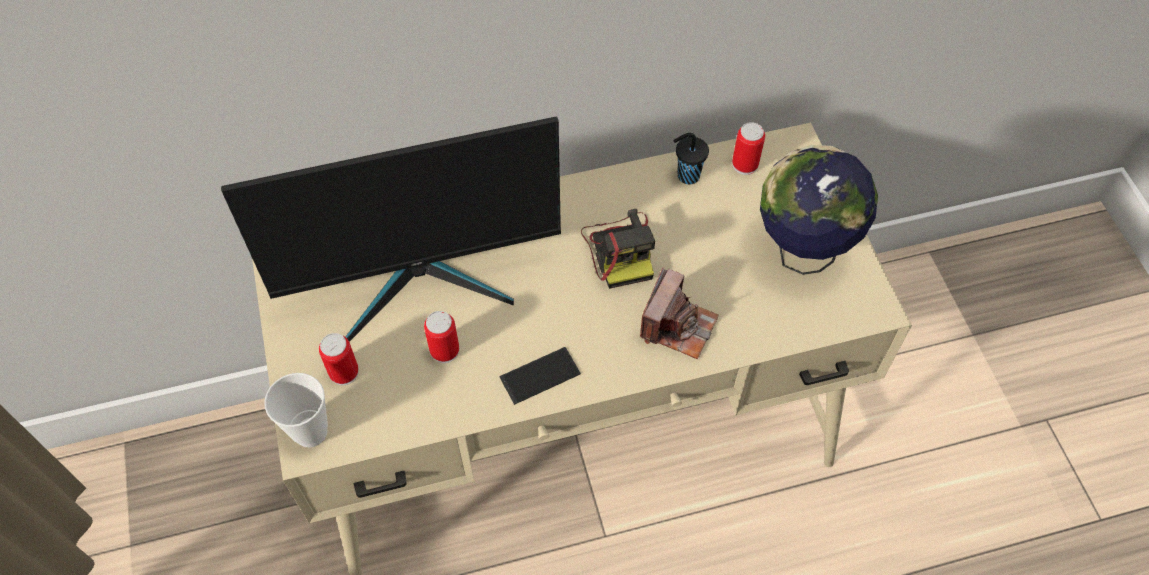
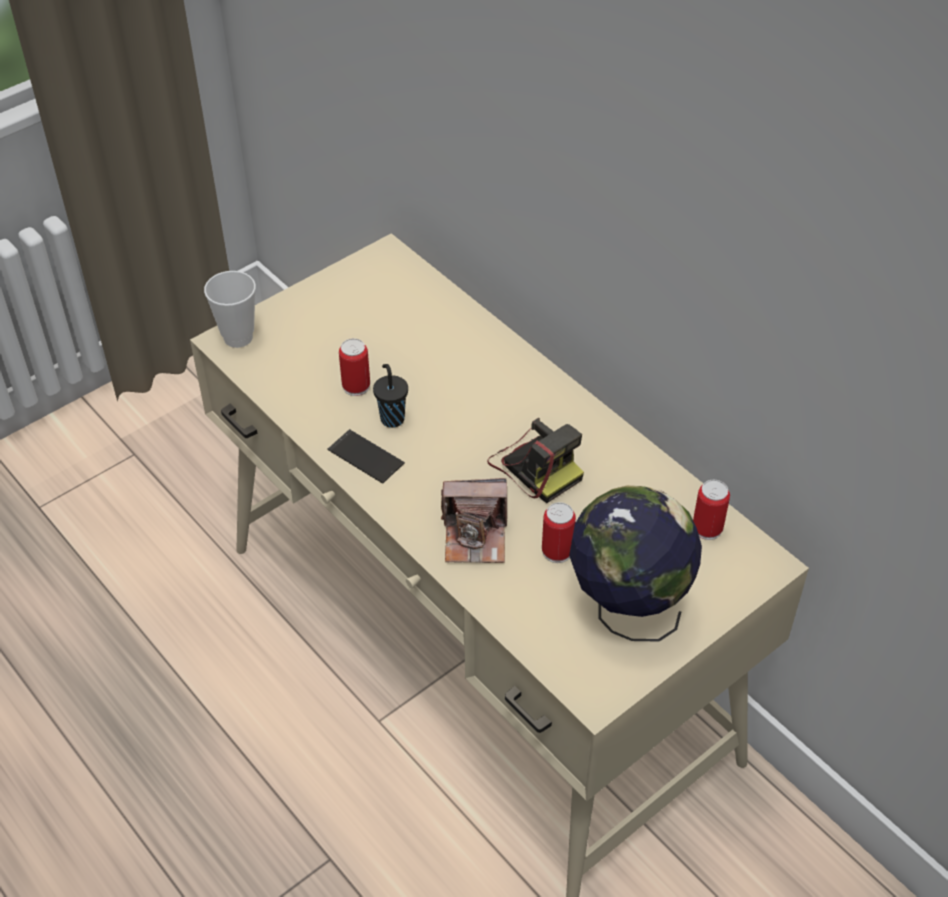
camera: 65 degrees right, 10 degrees down
monitor [221,117,561,342] -> none
can [319,333,359,385] -> can moved to [542,502,576,563]
camera [581,209,655,289] -> camera turned 90 degrees counterclockwise [487,418,584,504]
black cup [673,133,709,185] -> black cup moved to [373,364,408,428]

